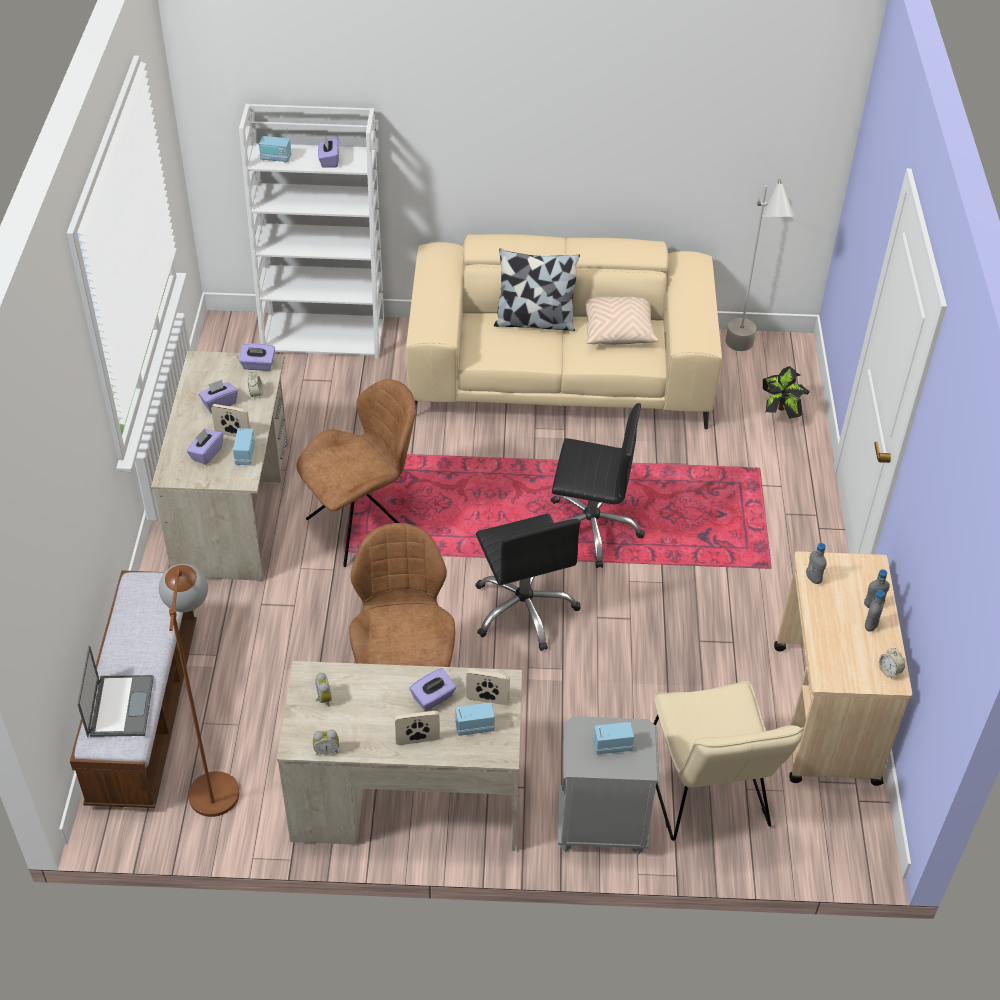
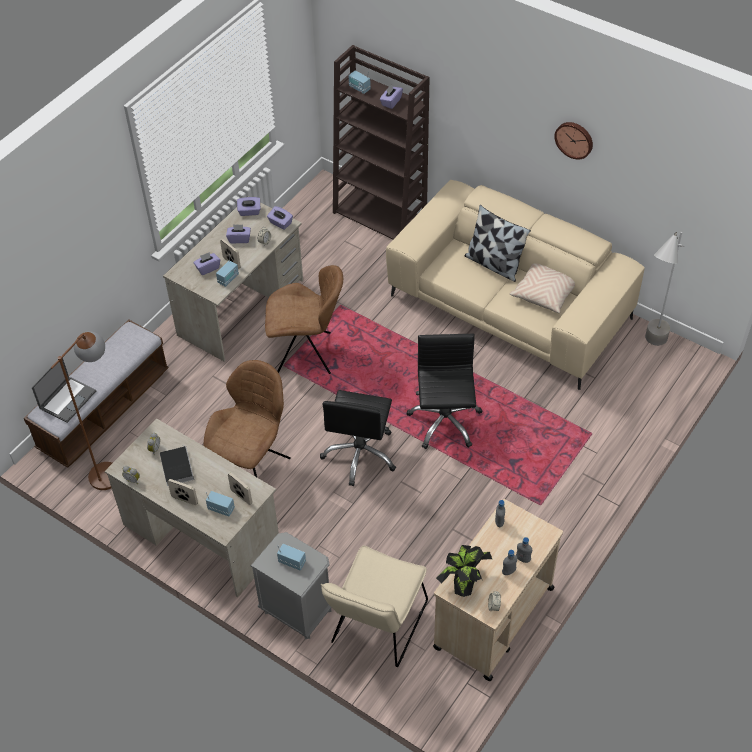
camera: 35 degrees right, 5 degrees up
white bookcase [239,104,384,359] -> brown bookcase [333,45,430,239]
purple tissue box [409,668,456,711] -> purple tissue box moved to [237,197,260,216]
black office chair [551,403,645,568] -> black office chair turned 135 degrees counterclockwise [406,334,482,449]
potted plant [763,366,810,419] -> potted plant moved to [436,545,492,597]
none -> book [160,446,194,486]
none -> wall clock [554,122,593,159]

